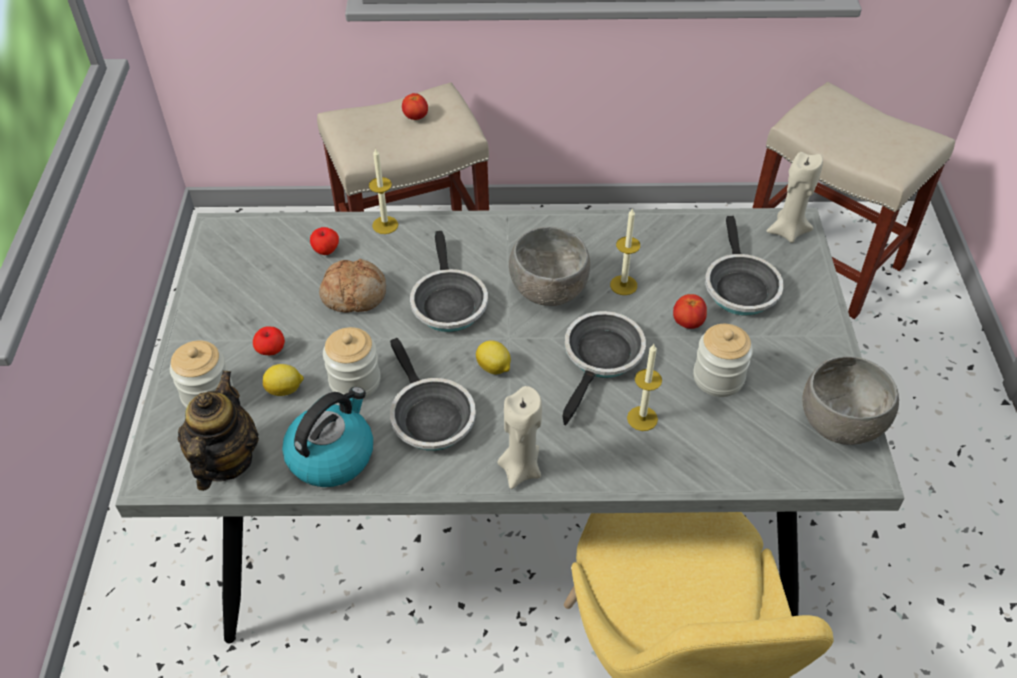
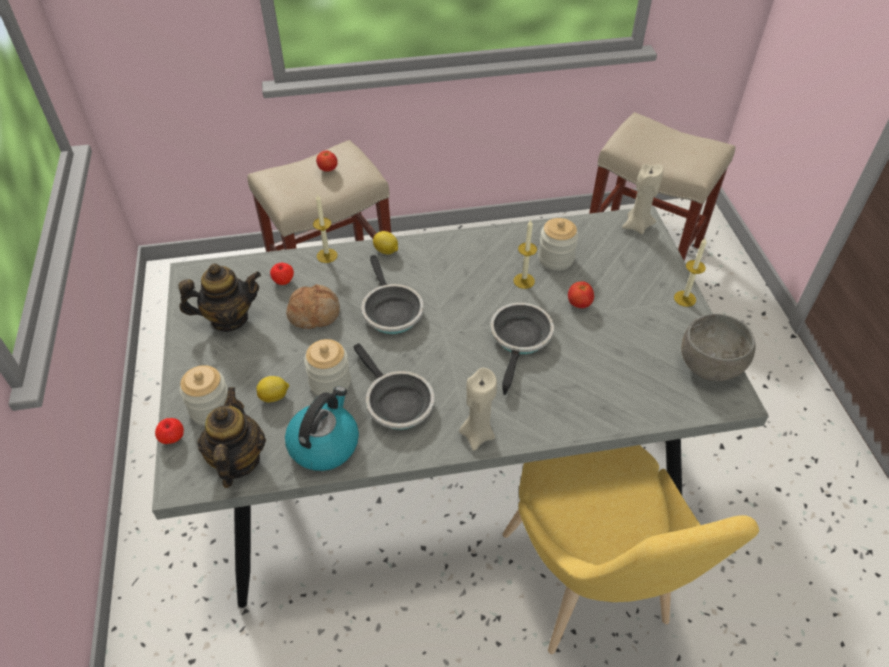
camera: 10 degrees left, 0 degrees up
apple [253,326,285,355] -> apple moved to [155,418,184,444]
lemon [476,340,511,374] -> lemon moved to [373,231,398,255]
grey bowl [509,227,590,306] -> none
candle [627,344,662,431] -> candle moved to [674,237,707,307]
jar [693,324,753,397] -> jar moved to [538,218,578,270]
frying pan [705,216,784,315] -> none
none -> teapot [178,263,261,332]

